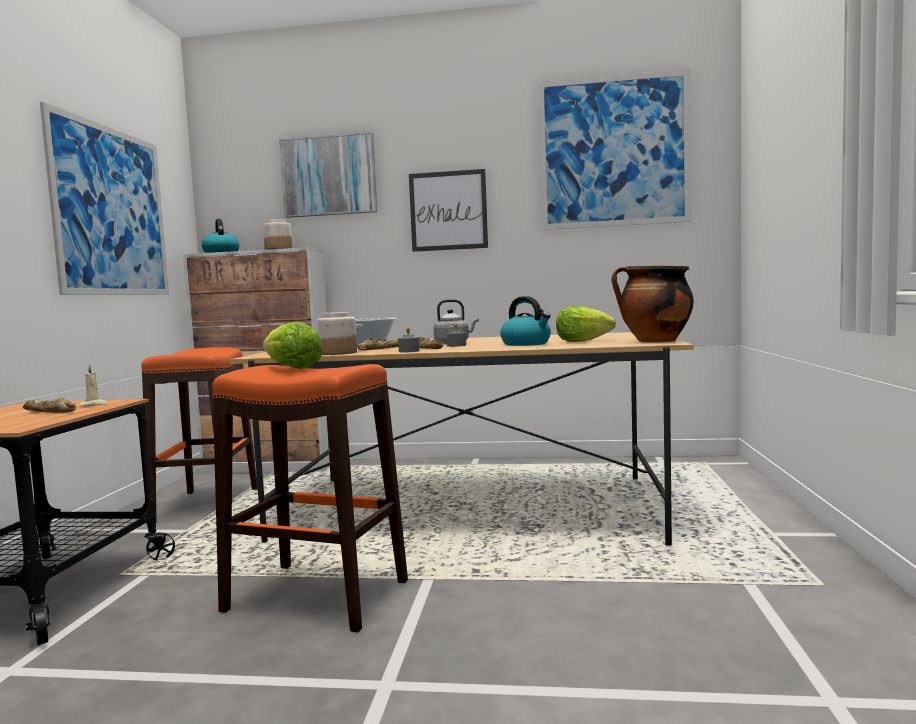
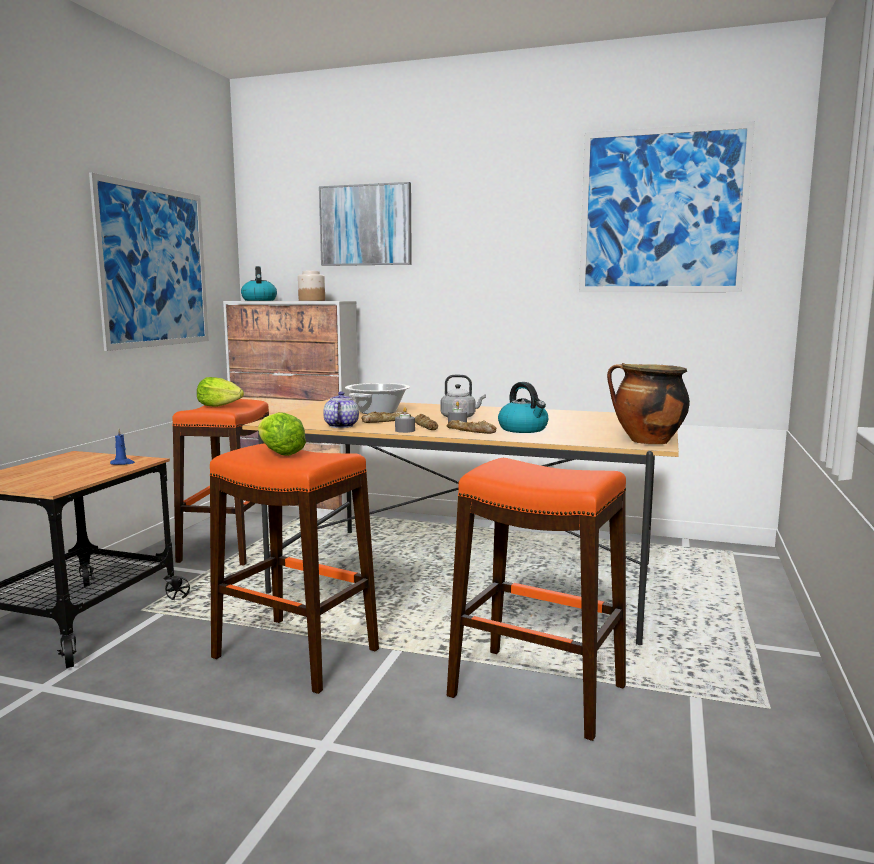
camera: 10 degrees right, 5 degrees up
bread [23,397,77,413] -> bread moved to [446,420,497,434]
beige candle [80,364,109,406] -> blue candle [110,429,135,465]
jar [317,312,357,355] -> teapot [323,392,359,428]
picture [409,169,488,252] -> none
lettuce [556,306,616,342] -> lettuce moved to [197,377,244,407]
none -> orange stool [447,458,626,741]

